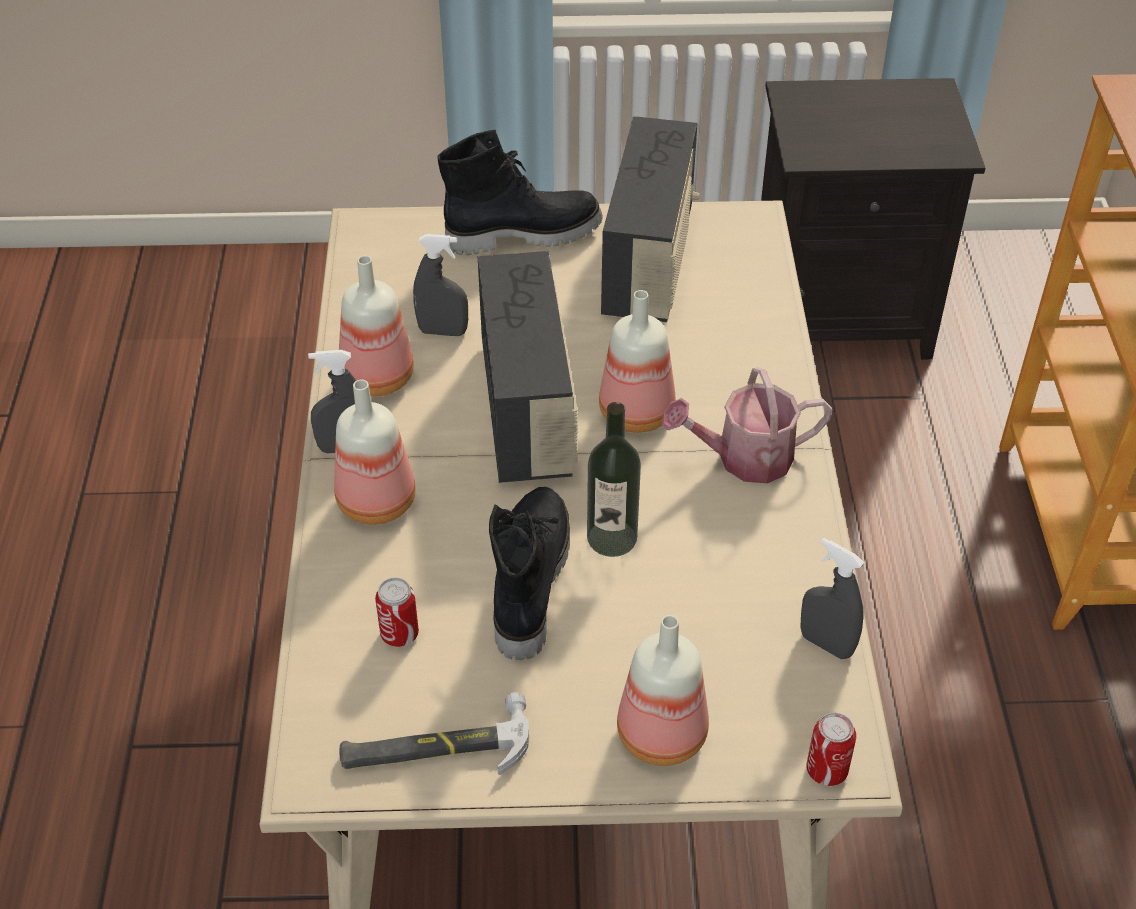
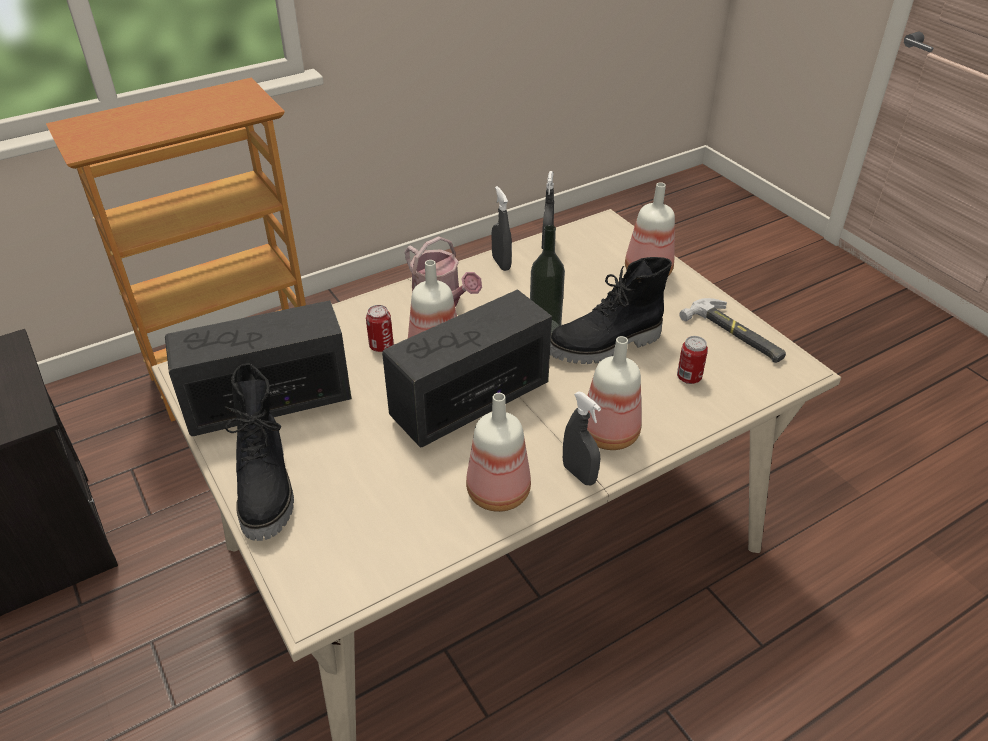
camera: 120 degrees left, 5 degrees down
grey spray bottle [413,234,468,336] -> grey spray bottle moved to [492,186,512,271]
black boot [437,130,603,255] -> black boot turned 150 degrees counterclockwise [224,363,294,541]
can [806,713,856,786] -> can moved to [366,305,393,352]

